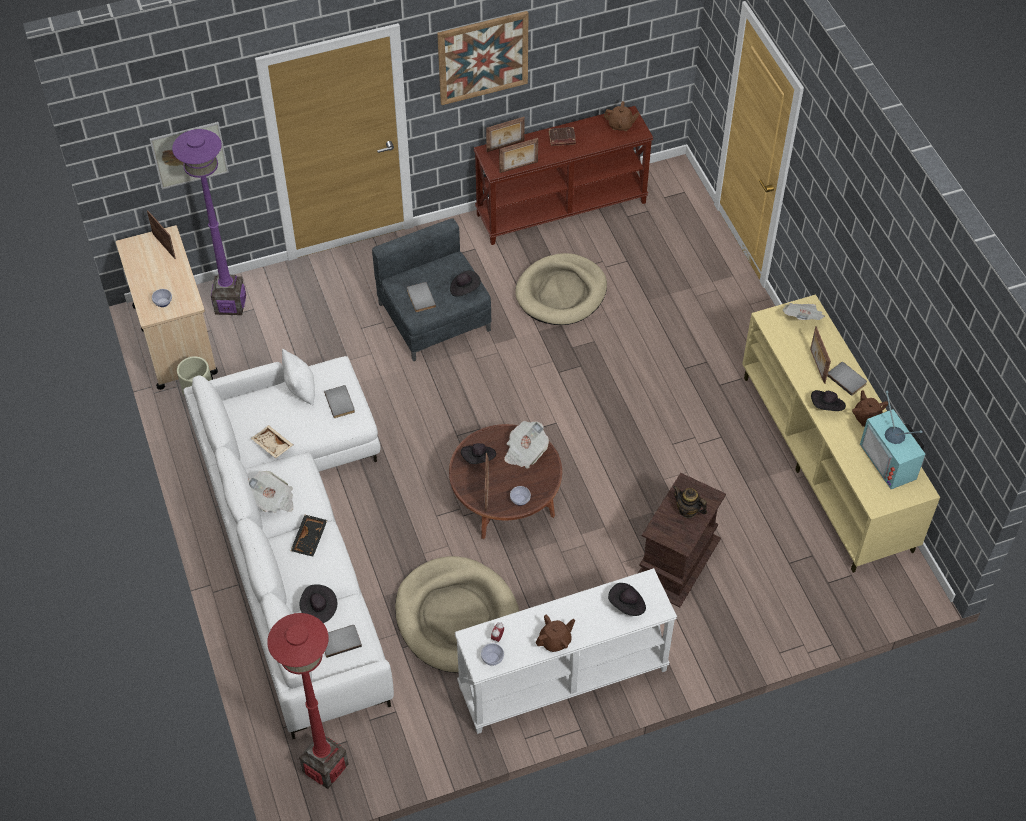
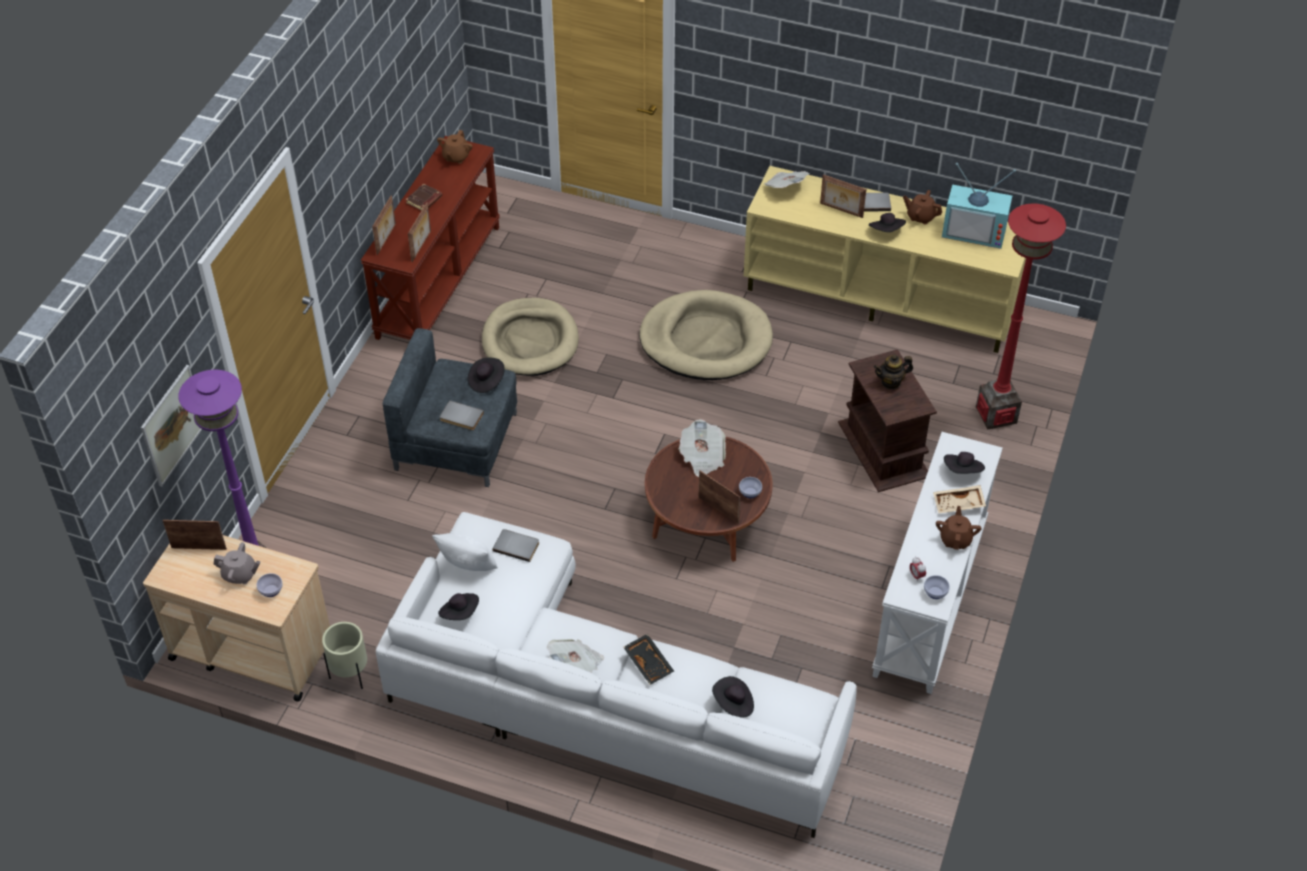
camera: 50 degrees left, 5 degrees down
beige tray [251,425,293,458] -> beige tray moved to [933,485,986,514]
red floor lamp [267,613,348,789] -> red floor lamp moved to [976,203,1066,429]
grey book [325,625,362,658] -> none
beige dog bed [395,556,519,673] -> beige dog bed moved to [639,290,773,380]
picture [437,11,528,105] -> none
black hat [461,443,496,464] -> black hat moved to [438,593,479,620]
brown teapot [604,101,640,131] -> brown teapot turned 150 degrees clockwise [437,130,473,164]
none -> grey teapot [213,542,261,584]

